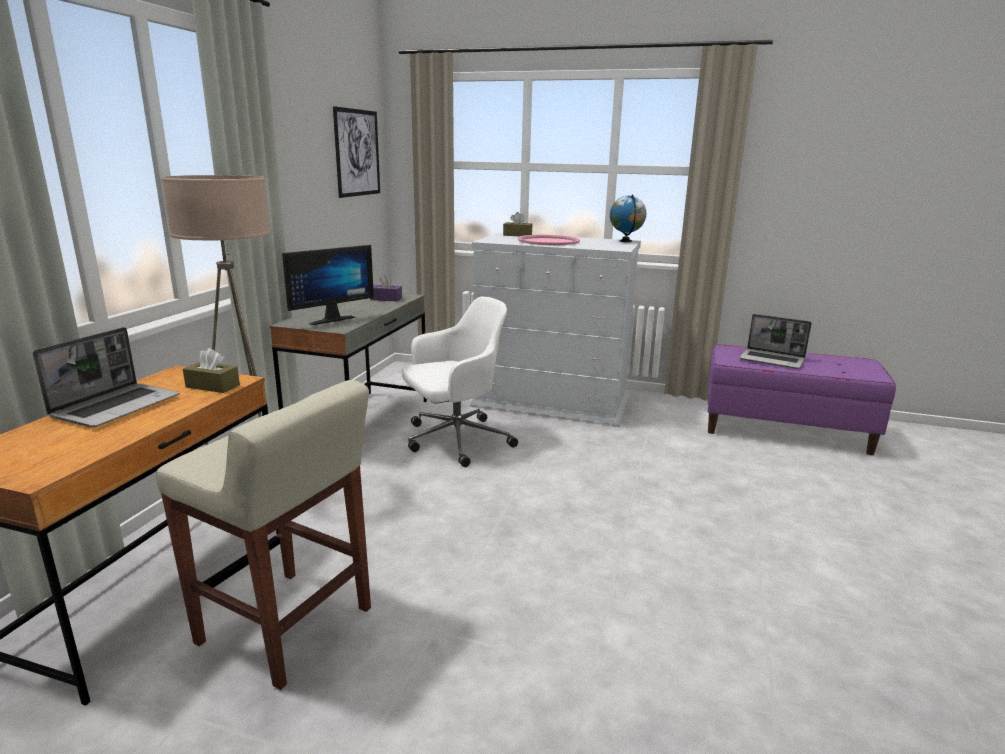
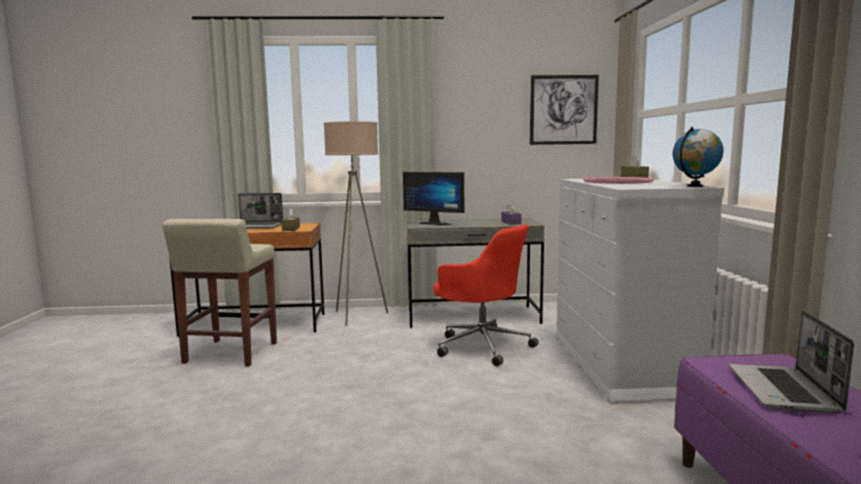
camera: 70 degrees right, 10 degrees down
white office chair [401,297,518,467] -> red office chair [433,224,539,366]

